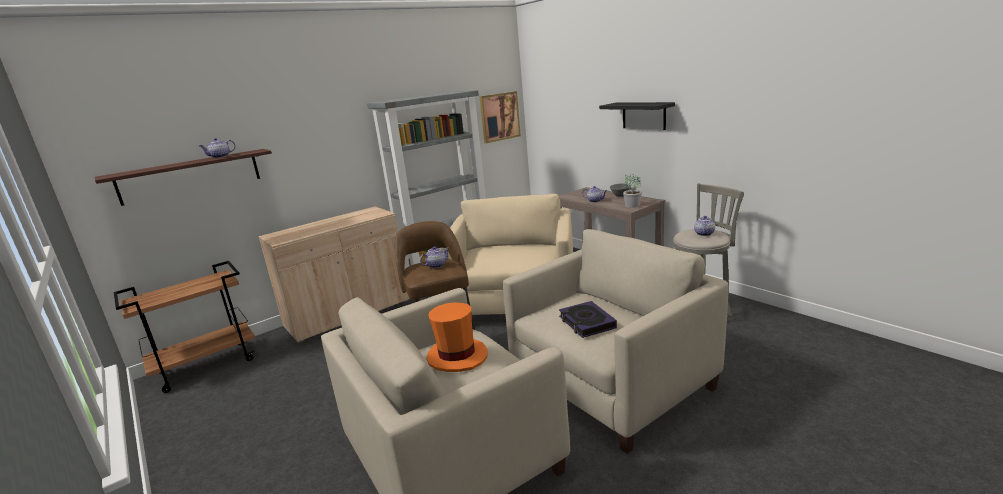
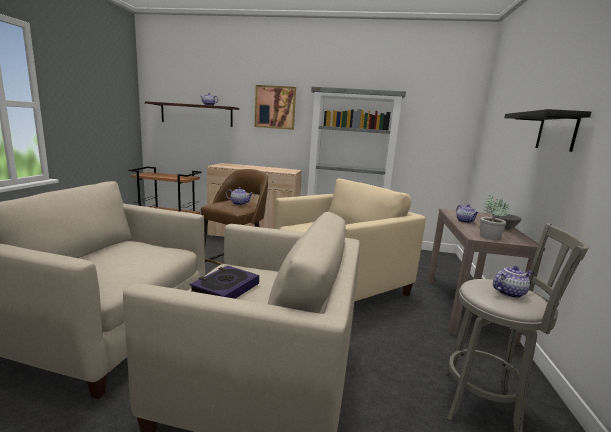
camera: 45 degrees right, 5 degrees down
orange hat [426,302,488,372] -> none
picture [479,91,521,143] -> picture moved to [255,85,296,130]

